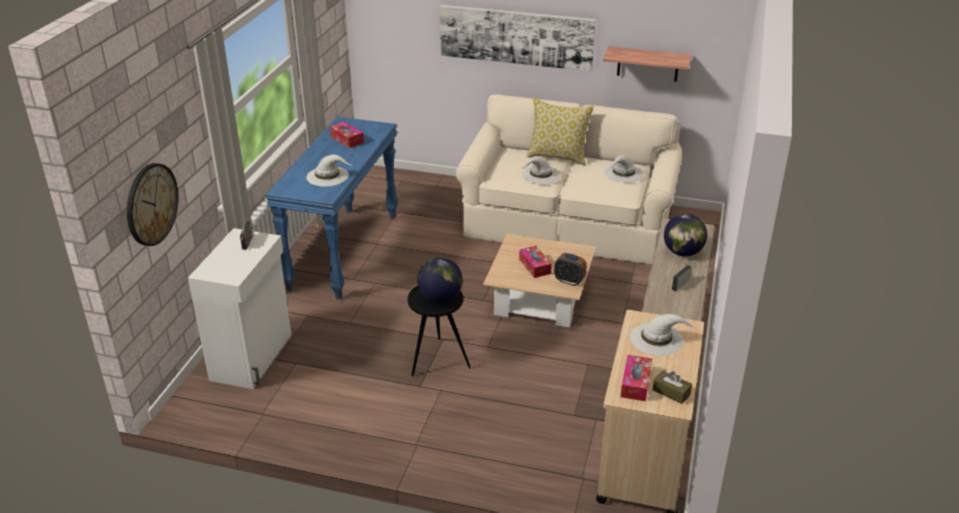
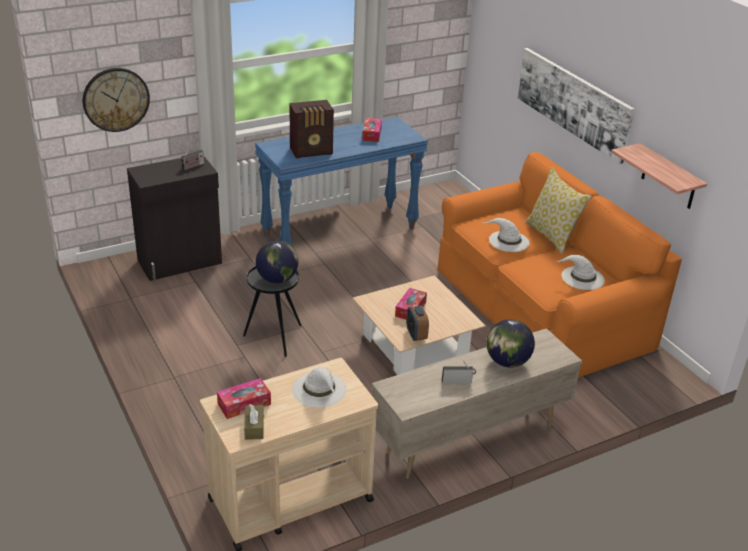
camera: 45 degrees right, 0 degrees up
white cabinet [188,228,292,389] -> black cabinet [127,157,222,281]
white hat [306,155,351,187] -> radio [289,100,334,158]
beige sofa [456,94,682,265] -> orange sofa [438,152,682,378]

